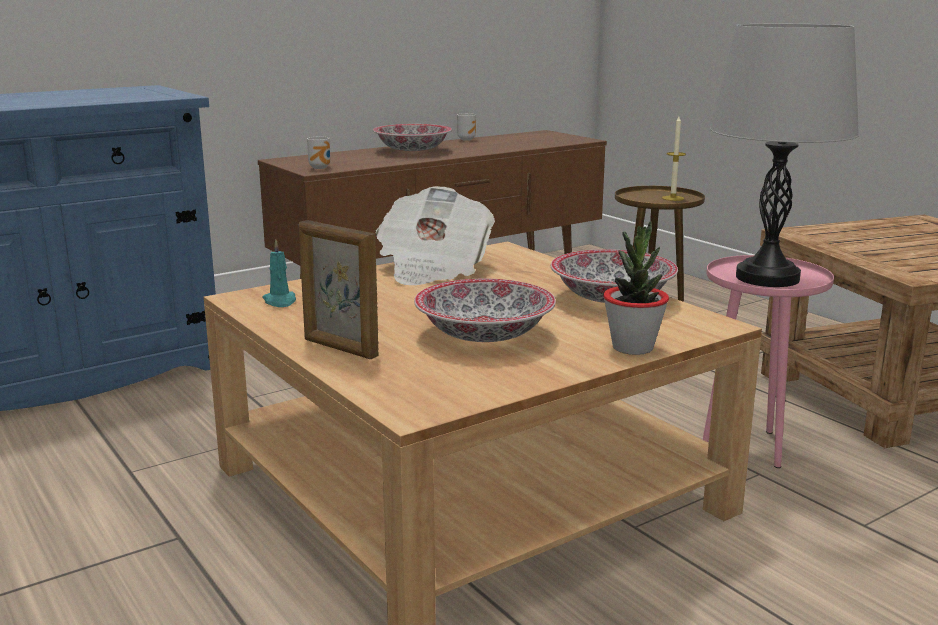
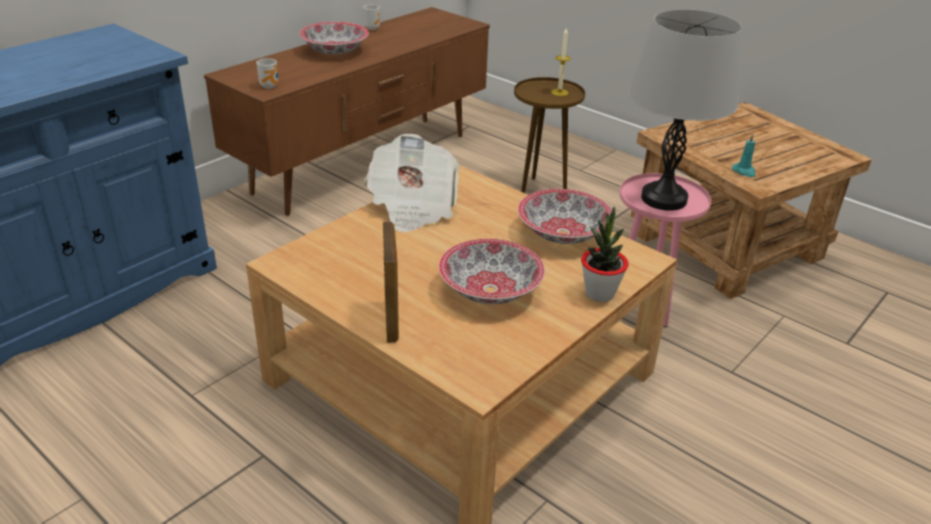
camera: 15 degrees left, 15 degrees up
turquoise candle [262,239,296,307] -> turquoise candle moved to [732,134,755,177]
picture frame [299,220,379,360] -> picture frame turned 120 degrees counterclockwise [383,221,399,343]

